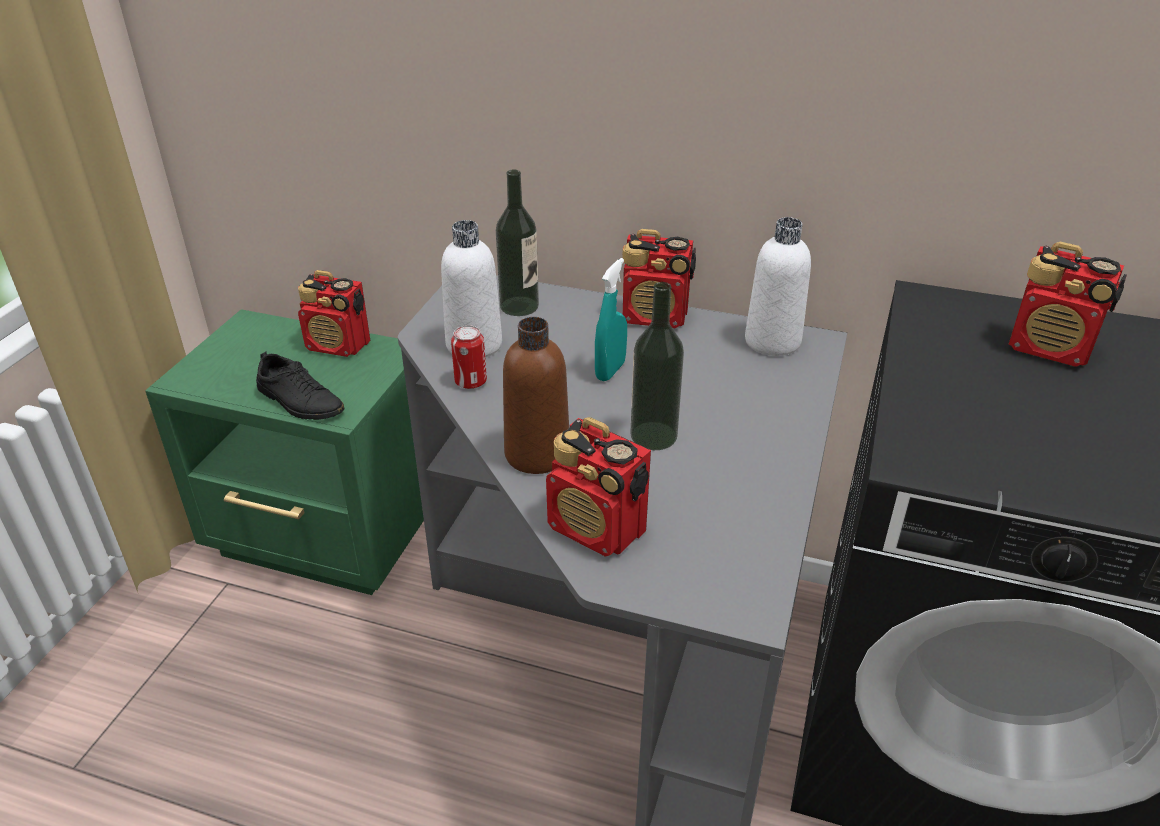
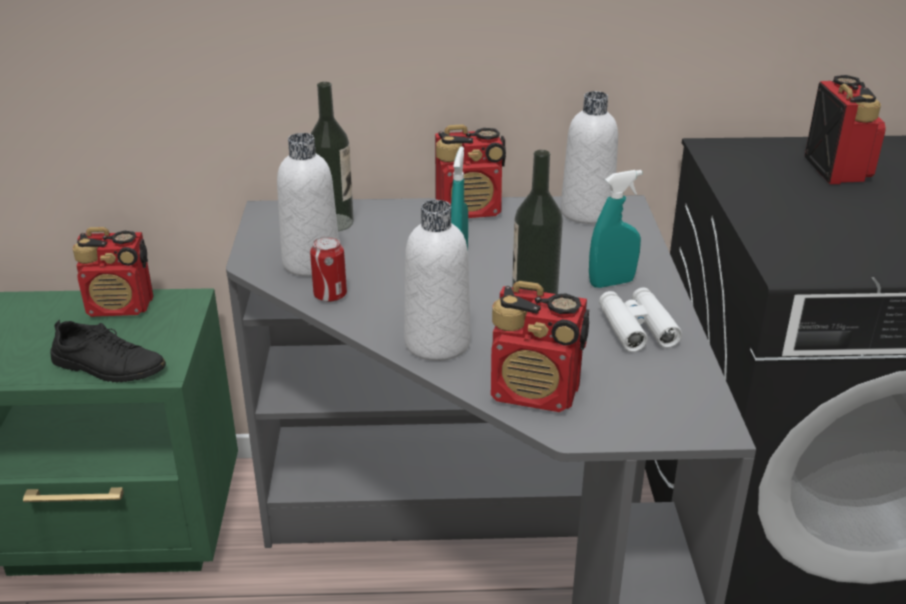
camera: 20 degrees left, 5 degrees down
brown bottle [503,317,569,474] -> white bottle [404,200,471,361]
radio [1008,242,1127,367] -> radio turned 105 degrees counterclockwise [804,75,886,184]
none -> turquoise spray bottle [589,170,642,288]
none -> white binoculars [599,288,682,352]

